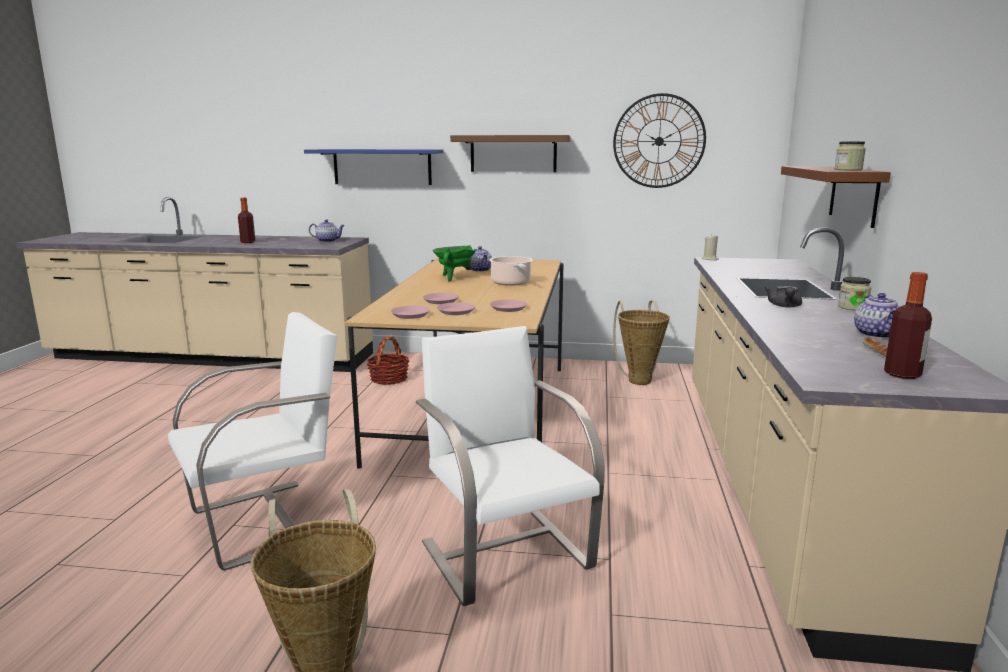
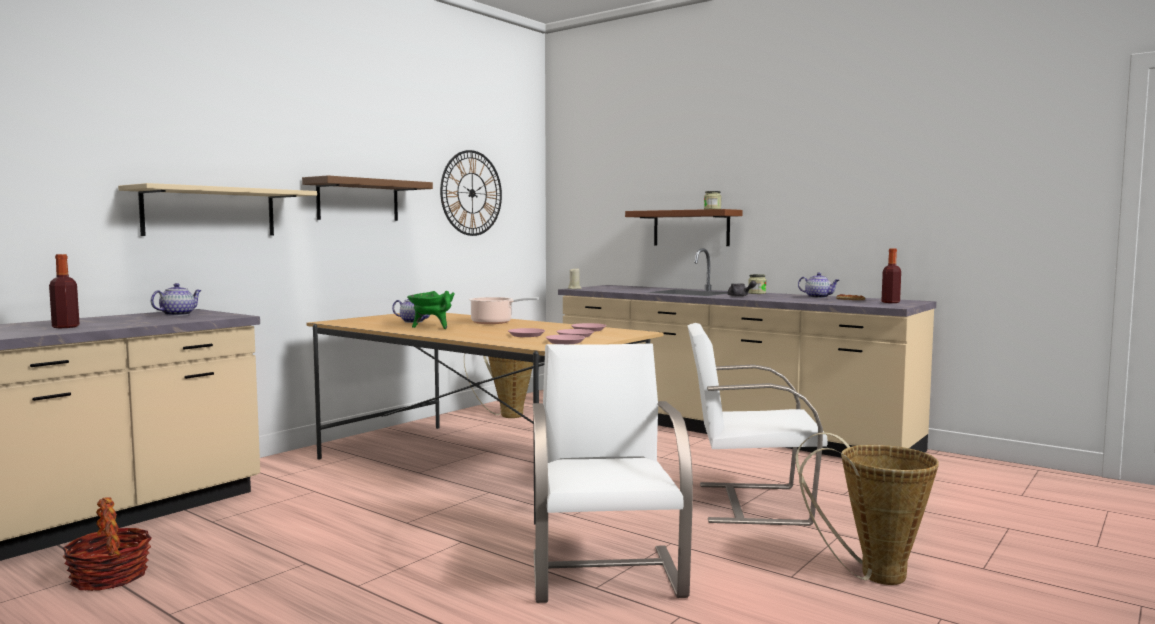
camera: 60 degrees left, 10 degrees down
blue shelf [304,149,443,185] -> beige shelf [118,183,317,236]
basket [367,336,409,385] -> basket moved to [62,498,152,591]

